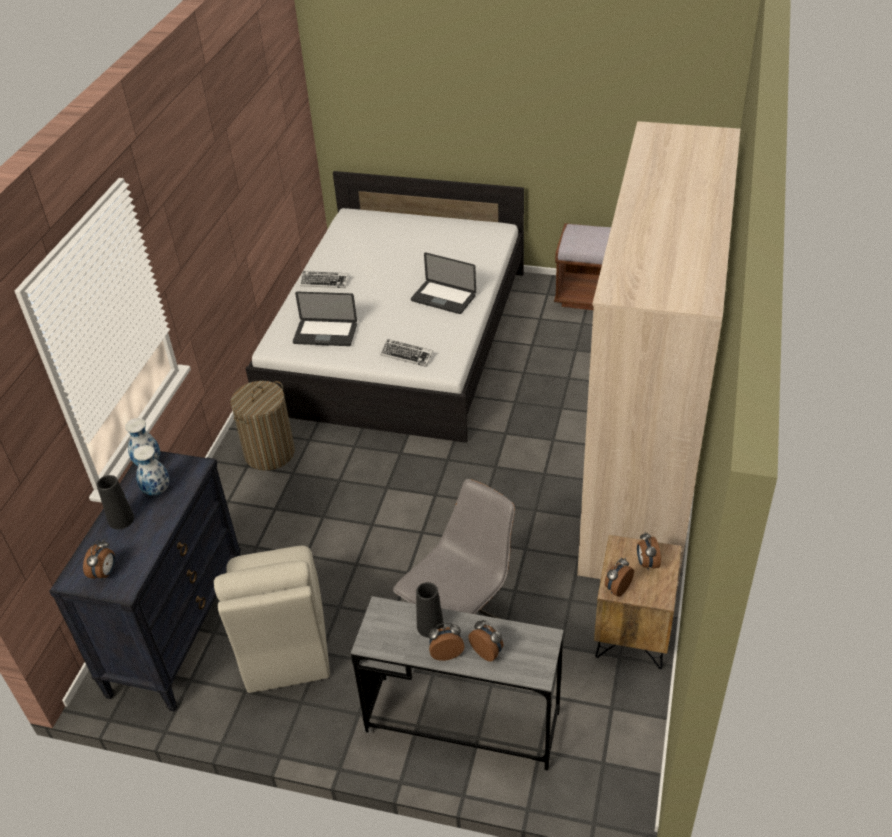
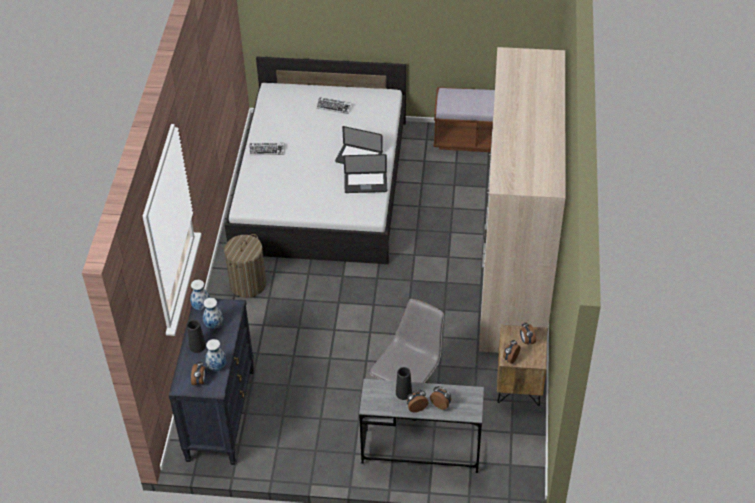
camera: 10 degrees left, 5 degrees up
beige chair [214,546,330,693] -> none
laptop [293,292,357,346] -> laptop moved to [343,154,387,193]
keyboard [380,339,433,367] -> keyboard moved to [316,97,352,114]
none -> vase [205,339,226,371]

